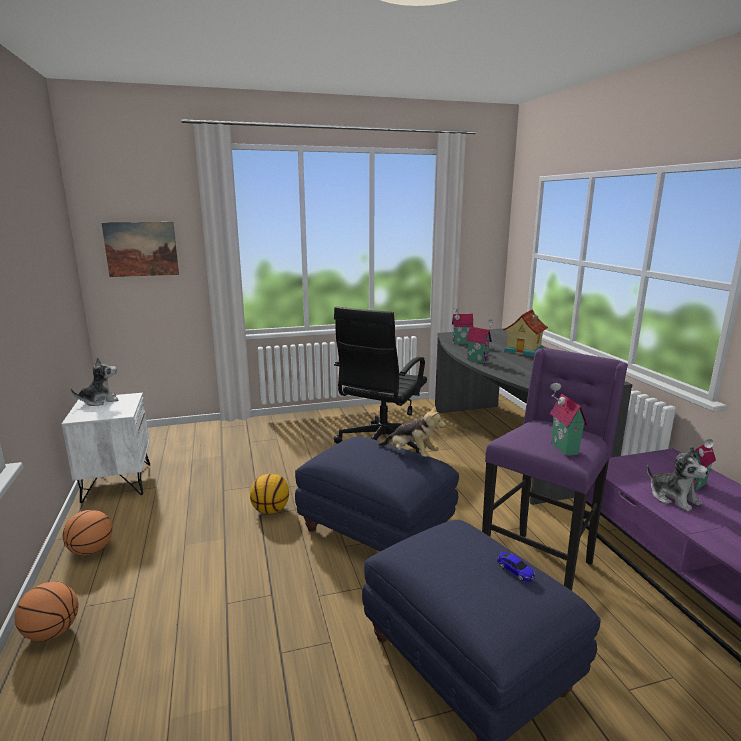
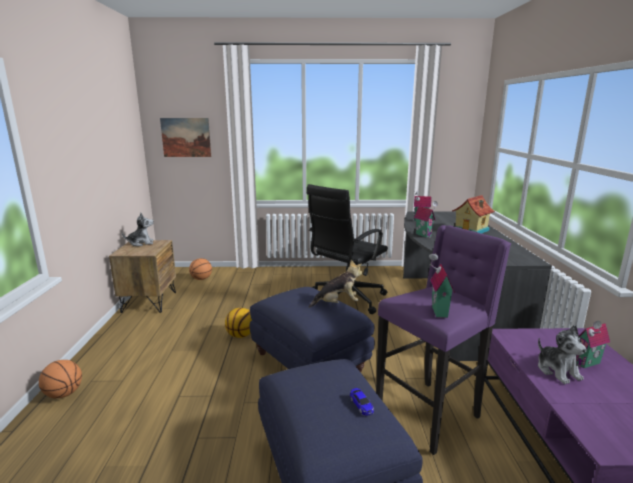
camera: 15 degrees right, 0 degrees up
white nightstand [62,393,150,503] -> brown nightstand [109,240,176,313]
basketball [63,510,113,555] -> basketball moved to [189,258,212,280]
plush toy [378,405,446,457] -> plush toy turned 60 degrees counterclockwise [309,260,362,308]

